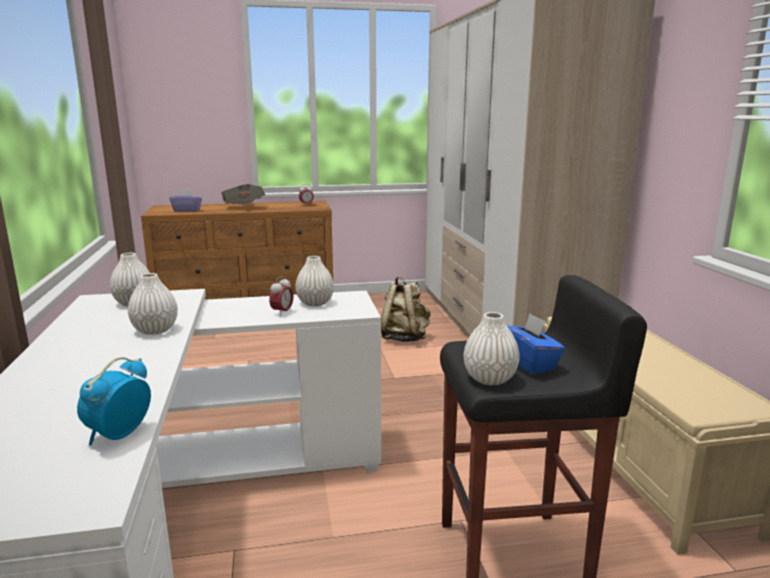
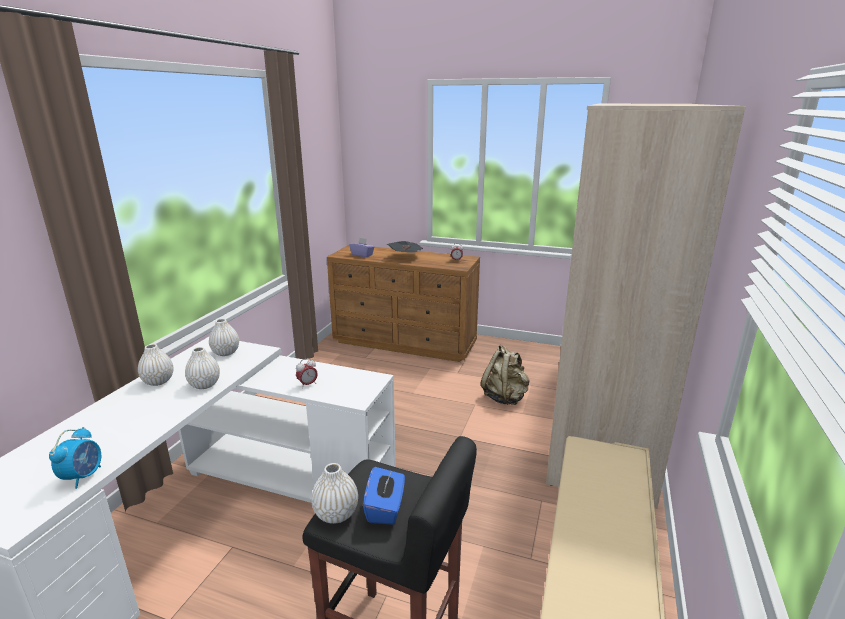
camera: 30 degrees right, 5 degrees up
alarm clock [77,357,151,445] -> alarm clock turned 135 degrees clockwise [49,427,101,489]
white vase [295,256,334,306] -> white vase moved to [138,344,173,386]

